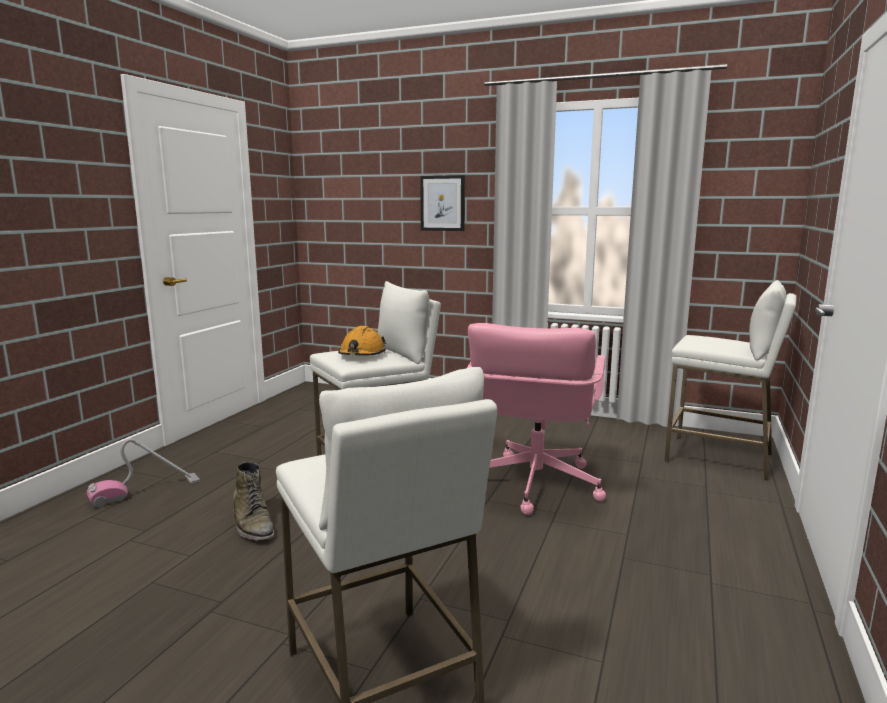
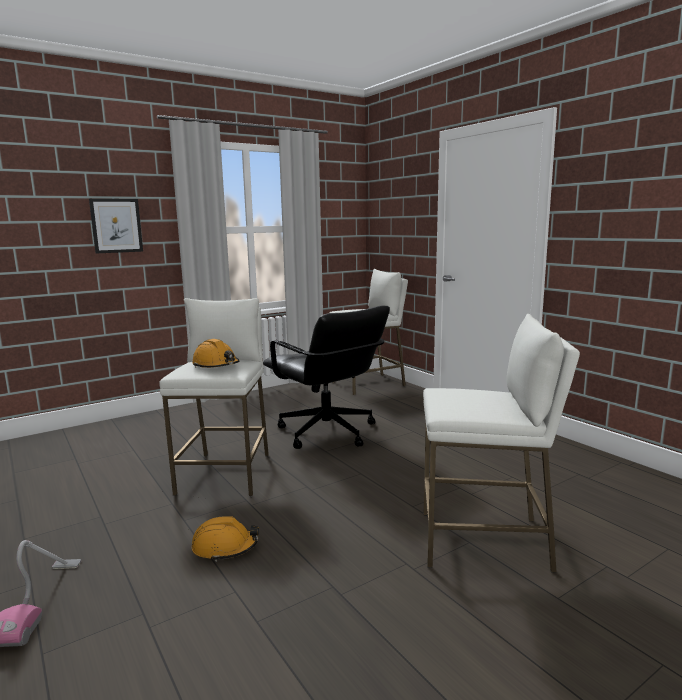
camera: 55 degrees left, 0 degrees up
green boot [233,462,275,540] -> orange hard hat [191,516,259,562]
pink office chair [467,323,606,515] -> black office chair [263,306,390,449]

